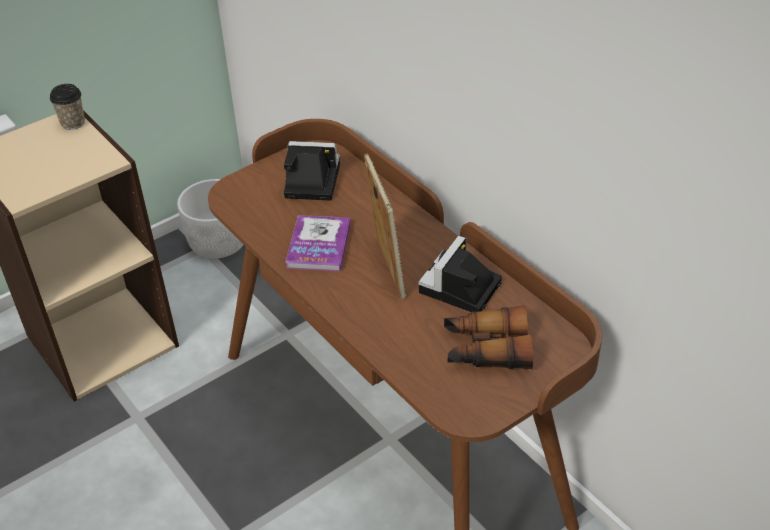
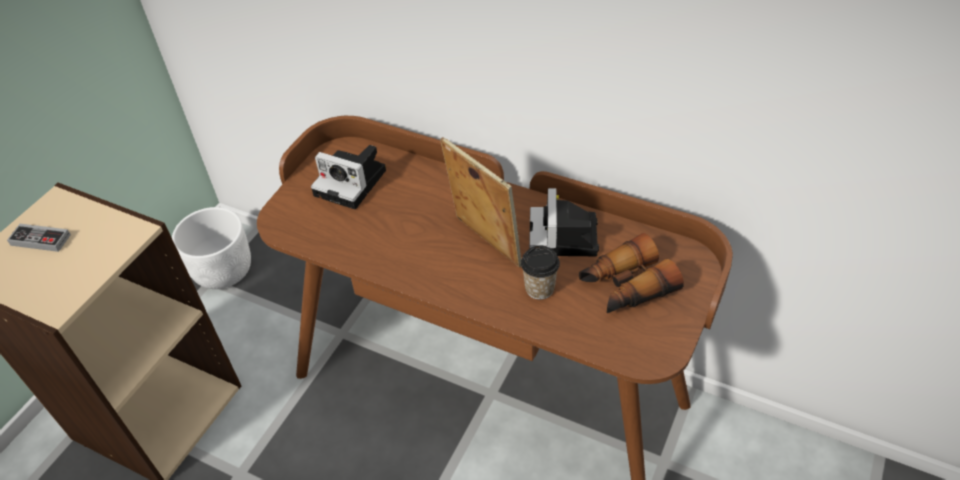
camera: 25 degrees left, 5 degrees up
cup [50,84,85,130] -> cup moved to [521,246,560,300]
camera [284,141,340,201] -> camera turned 135 degrees counterclockwise [311,145,386,209]
book [285,215,351,272] -> none
none -> game controller [7,224,71,252]

